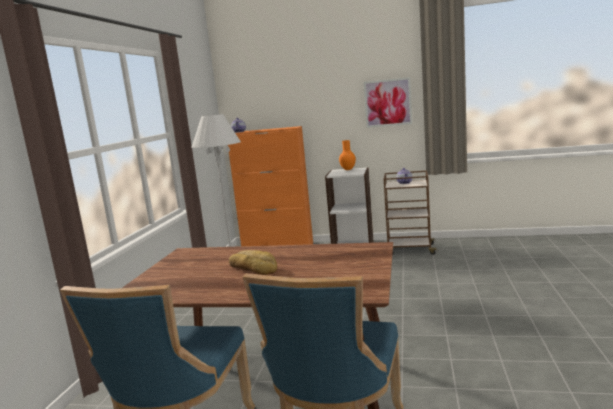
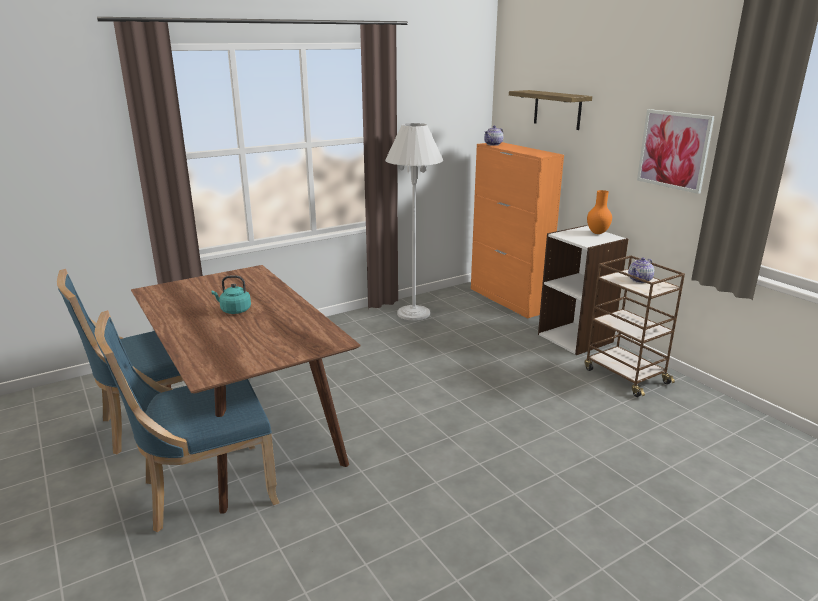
camera: 45 degrees right, 10 degrees up
bread [229,250,277,275] -> turquoise kettle [211,275,251,314]
none -> shelf [509,90,592,130]

